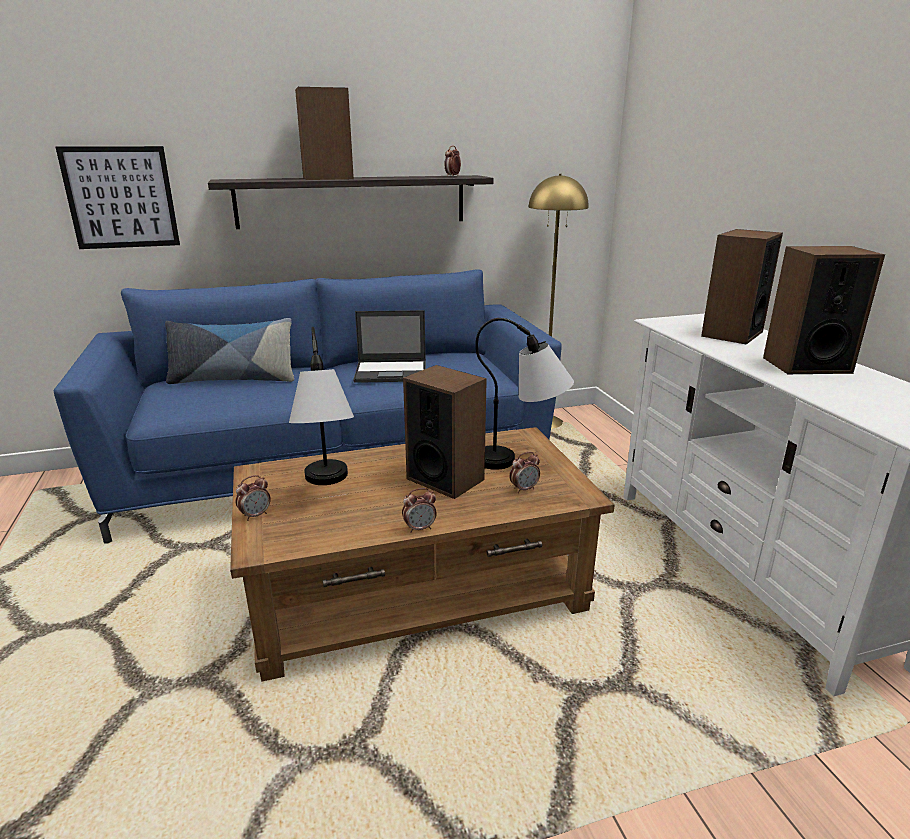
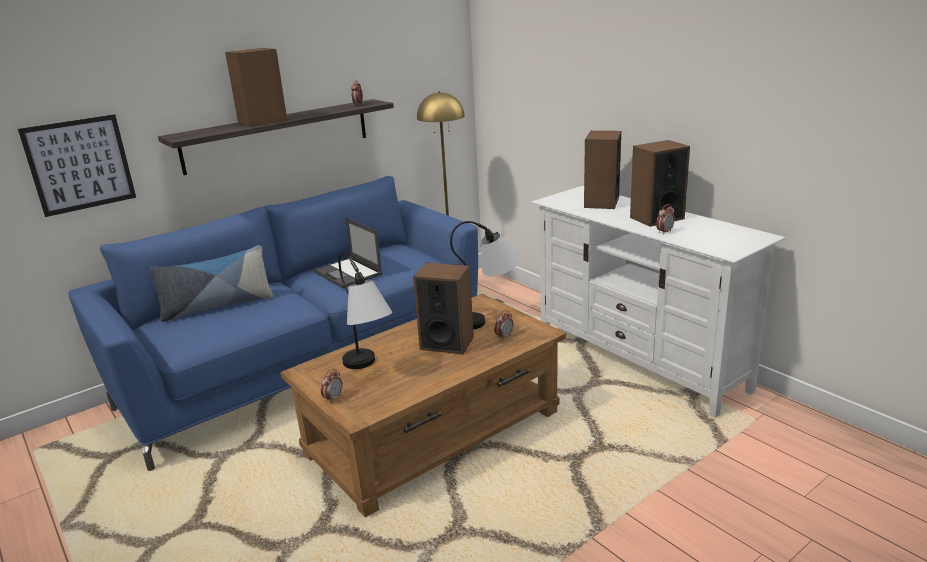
camera: 20 degrees left, 0 degrees up
laptop [353,310,426,383] -> laptop turned 75 degrees clockwise [314,218,383,288]
alarm clock [402,488,437,533] -> alarm clock moved to [656,204,675,235]

